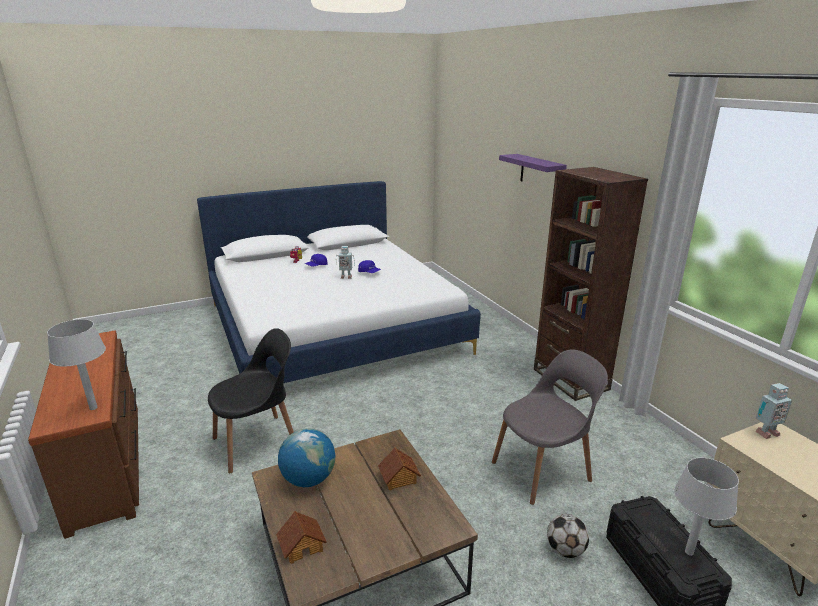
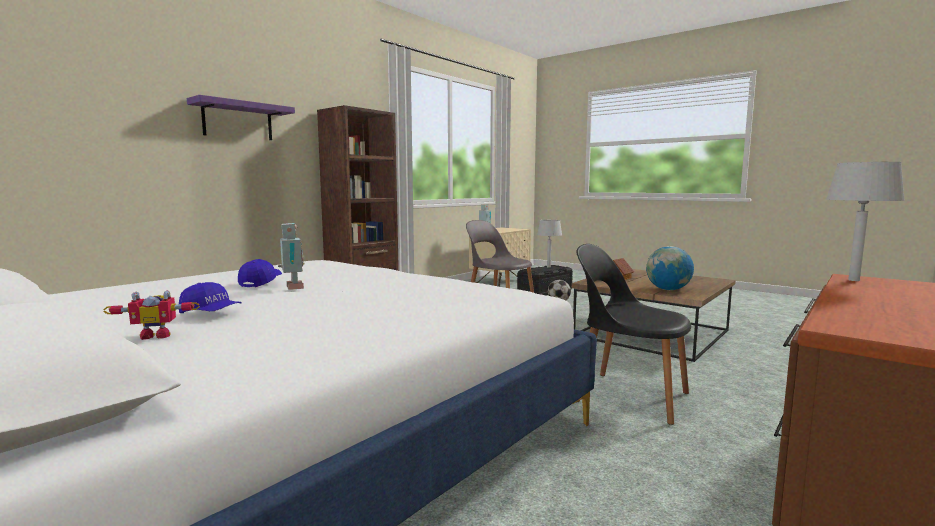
camera: 115 degrees left, 15 degrees down
toy house [276,511,327,564] -> none

